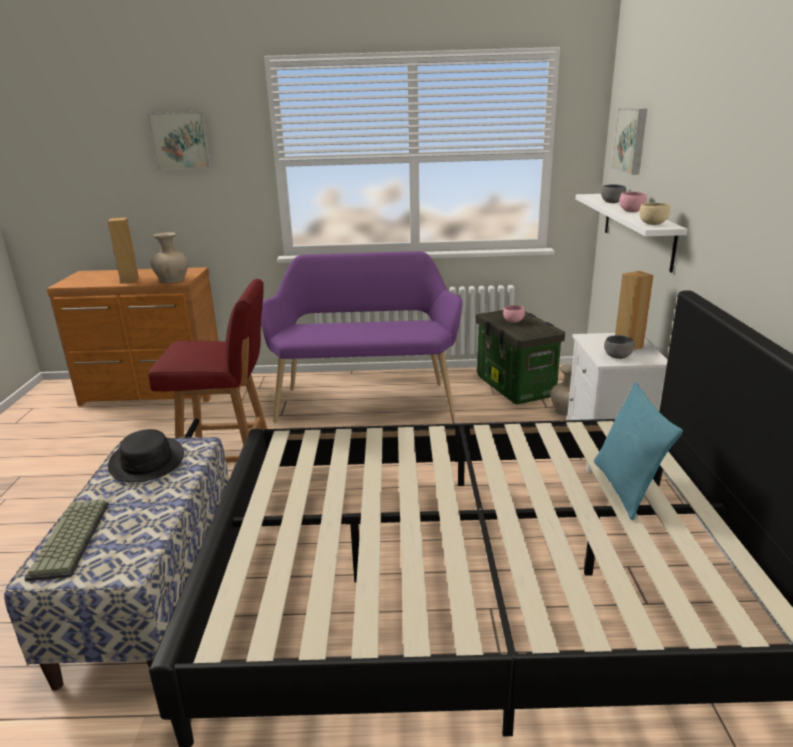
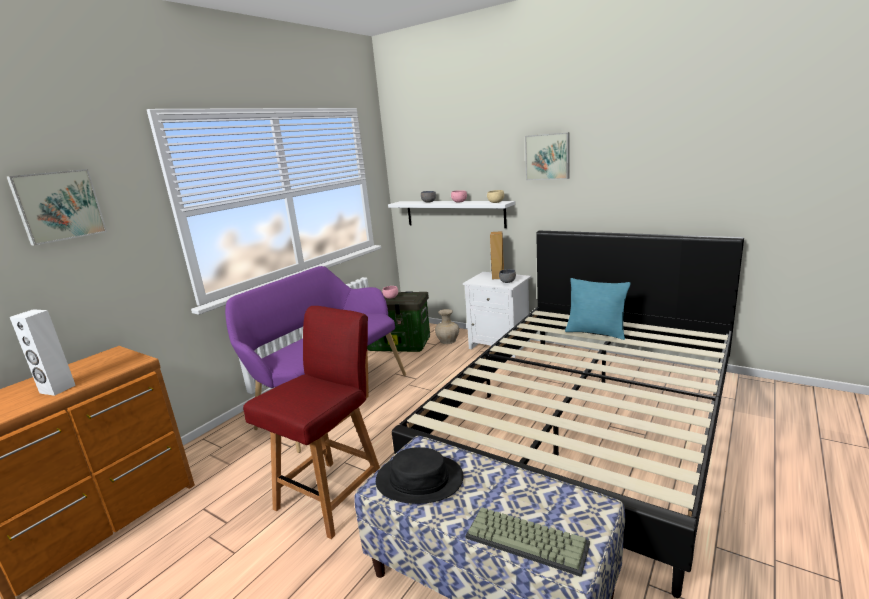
camera: 55 degrees left, 5 degrees down
brown speaker [108,217,139,283] -> white speaker [10,309,76,396]
beige vase [150,232,188,283] -> none
picture [612,108,647,175] -> picture moved to [525,132,570,180]

